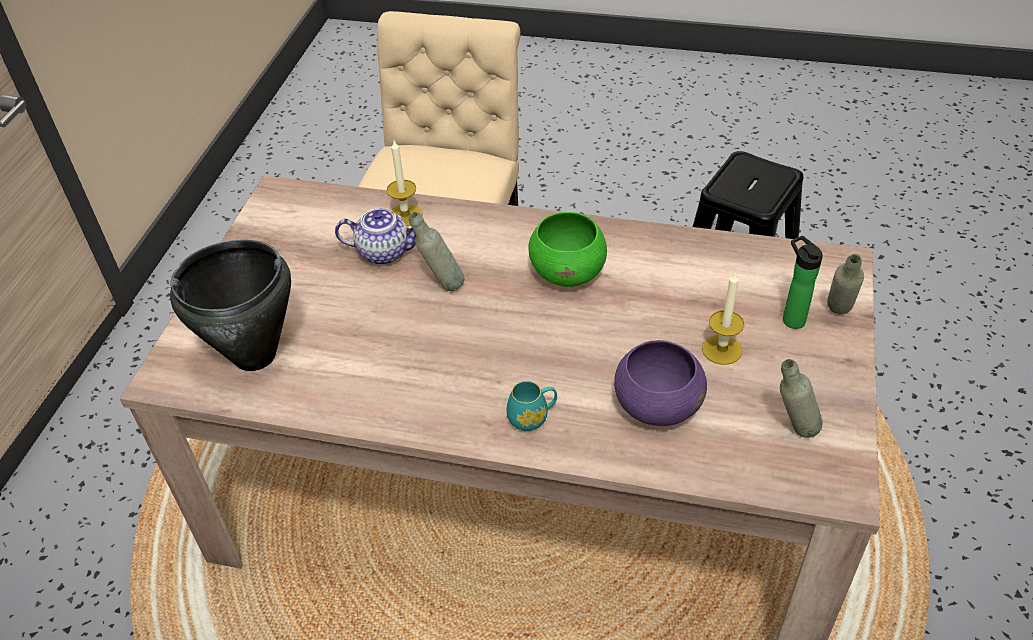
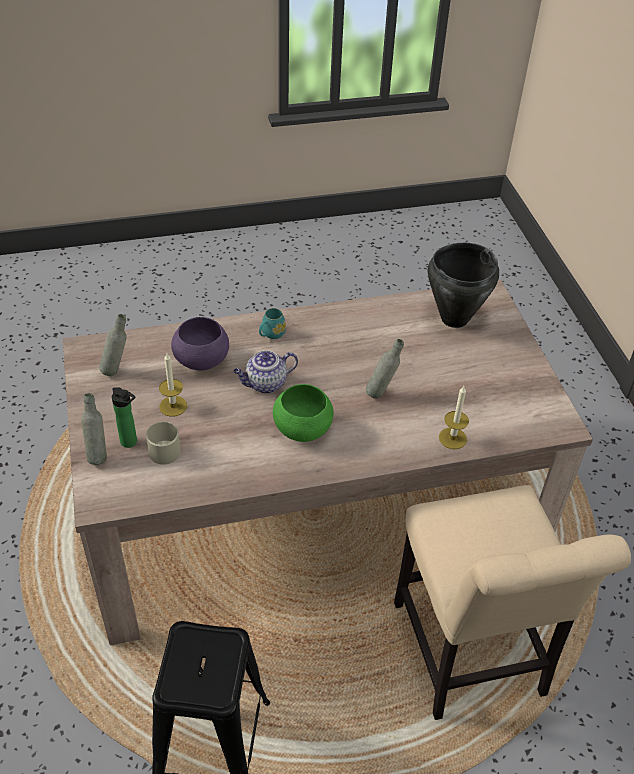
camera: 150 degrees right, 0 degrees up
teapot [335,208,416,265] -> teapot moved to [233,350,298,394]
none -> beige mug [146,422,181,465]

